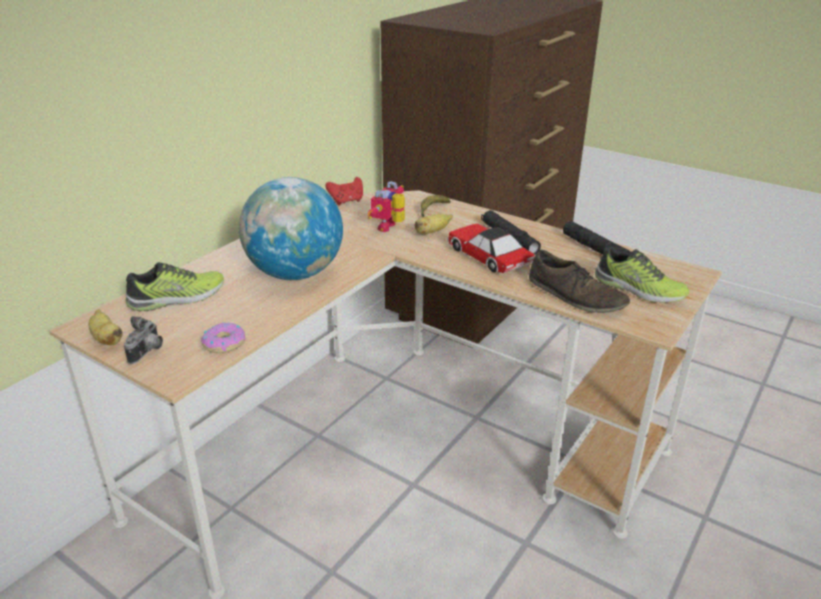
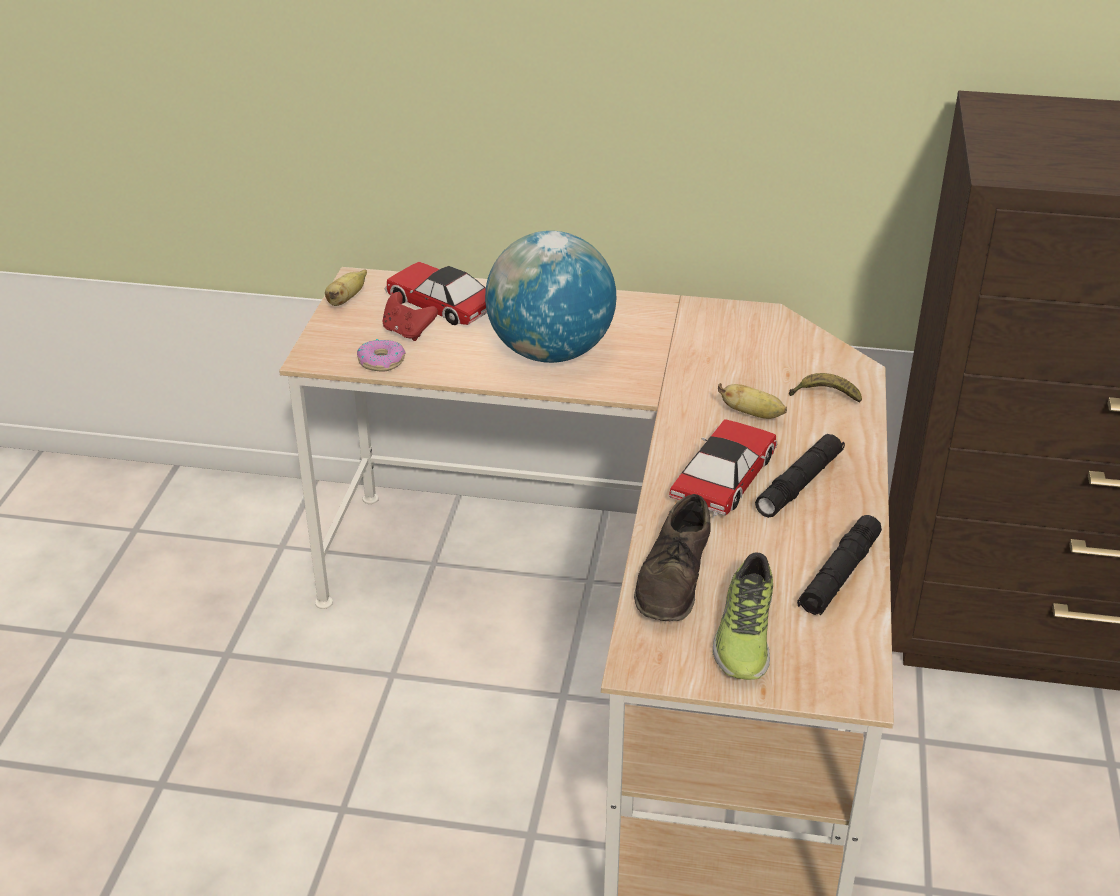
camera: 65 degrees right, 5 degrees up
camera [124,316,163,364] -> none
shoe [125,262,224,311] -> toy car [384,262,487,325]
red game controller [325,177,363,206] -> red game controller moved to [382,292,438,341]
toy robot [368,181,405,232] -> none

